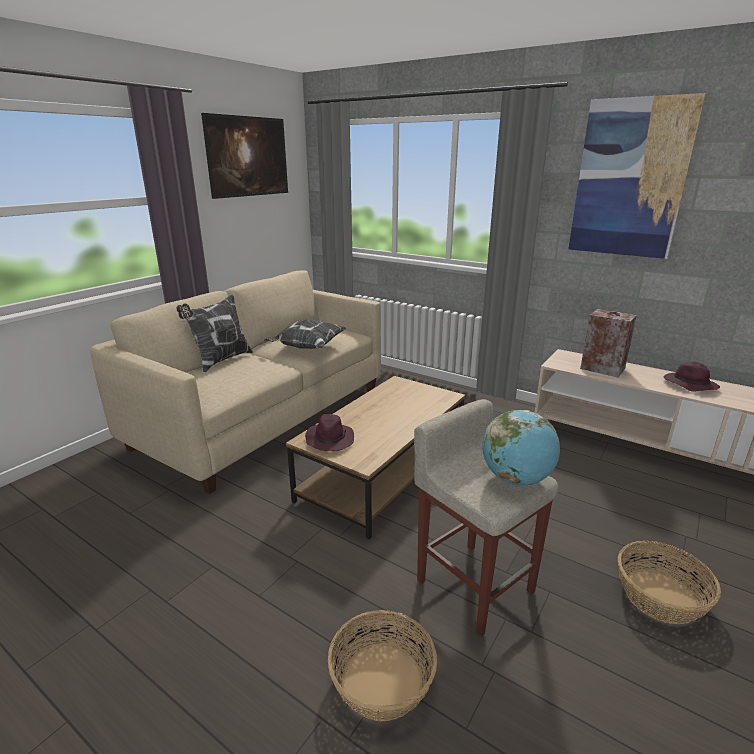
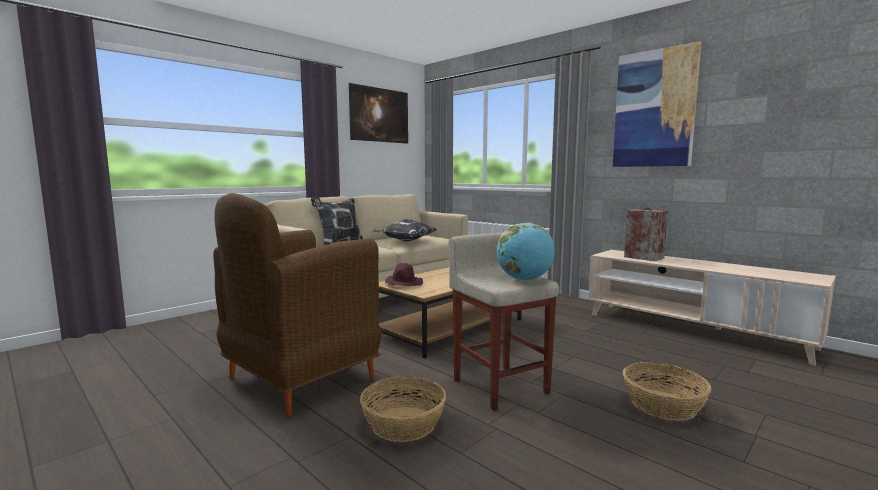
camera: 10 degrees right, 15 degrees down
purple hat [664,361,720,391] -> none
none -> brown armchair [213,193,381,416]

